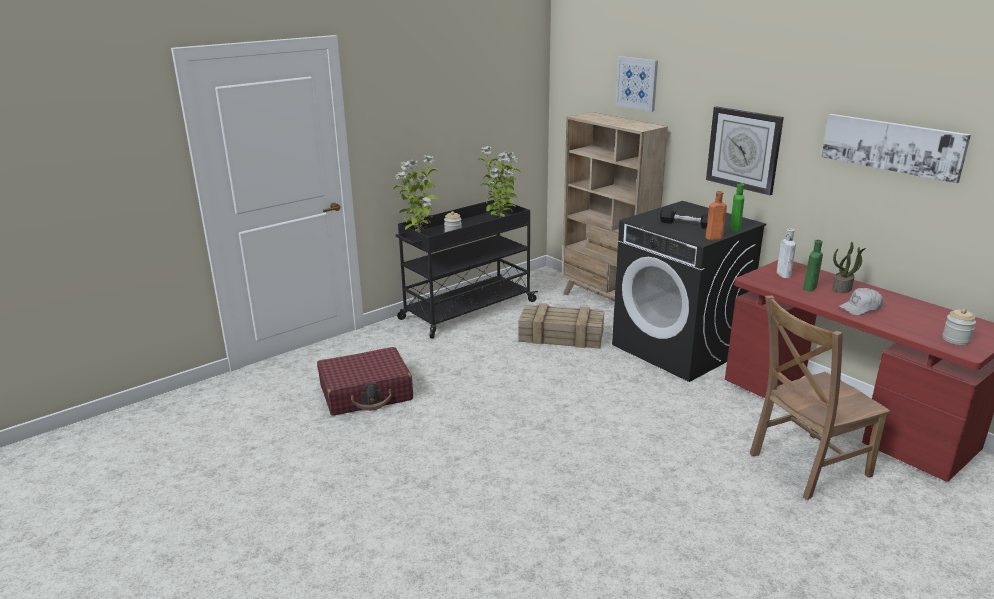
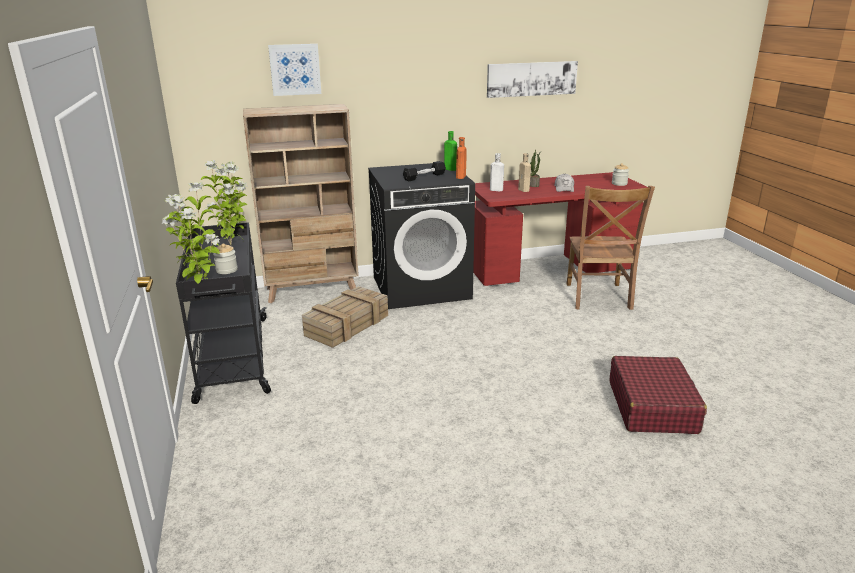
camera: 65 degrees left, 0 degrees up
red suitcase [317,347,413,416] -> red suitcase moved to [609,356,707,434]
wall clock [706,106,784,195] -> none
green bottle [803,240,823,291] -> beige bottle [518,153,531,192]

